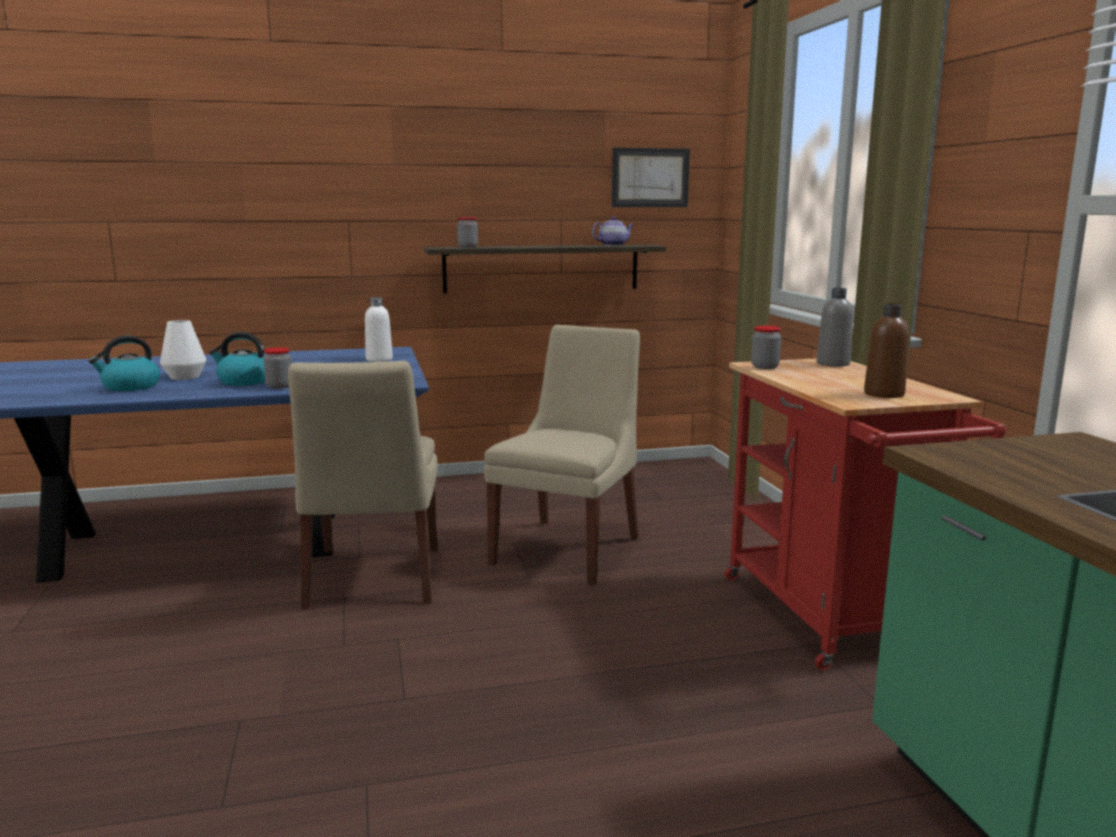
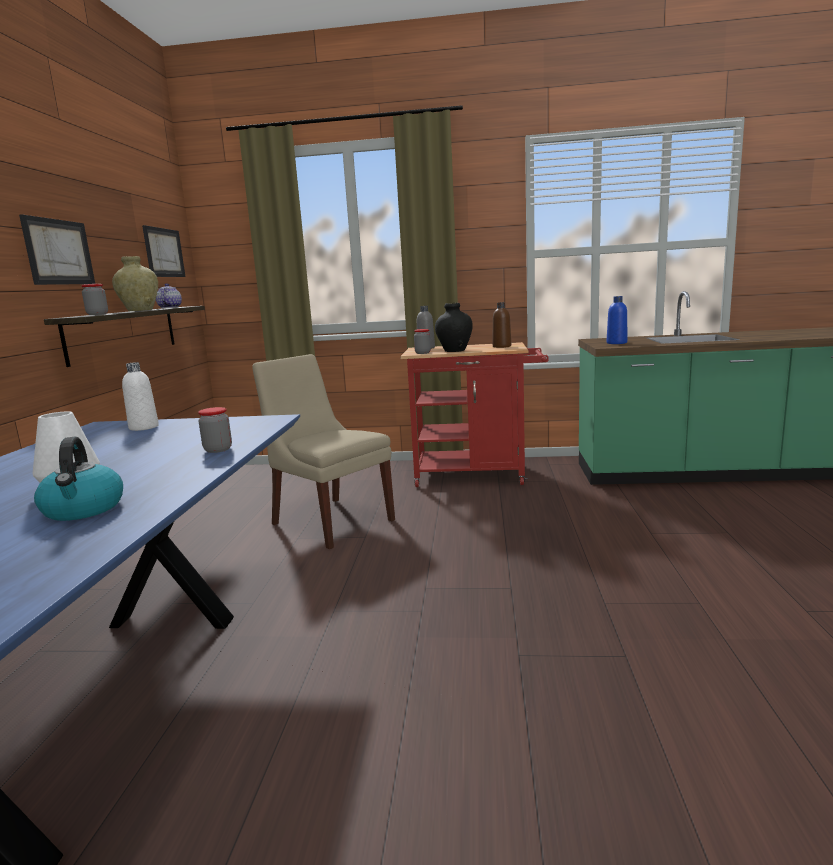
camera: 70 degrees left, 0 degrees up
kettle [209,332,266,386] -> none
beige chair [288,361,437,609] -> none
none -> picture [19,214,95,285]
none -> beige vase [112,256,158,311]
none -> black vase [435,303,473,352]
none -> blue bottle [607,296,627,344]

